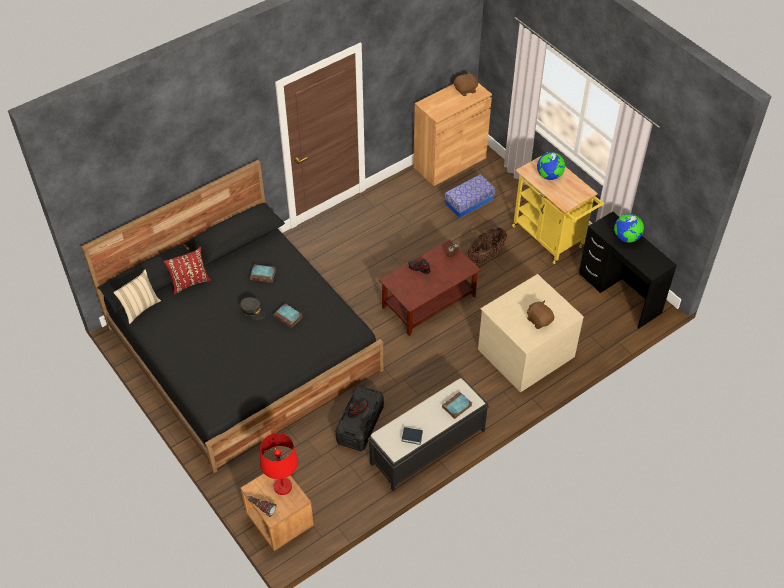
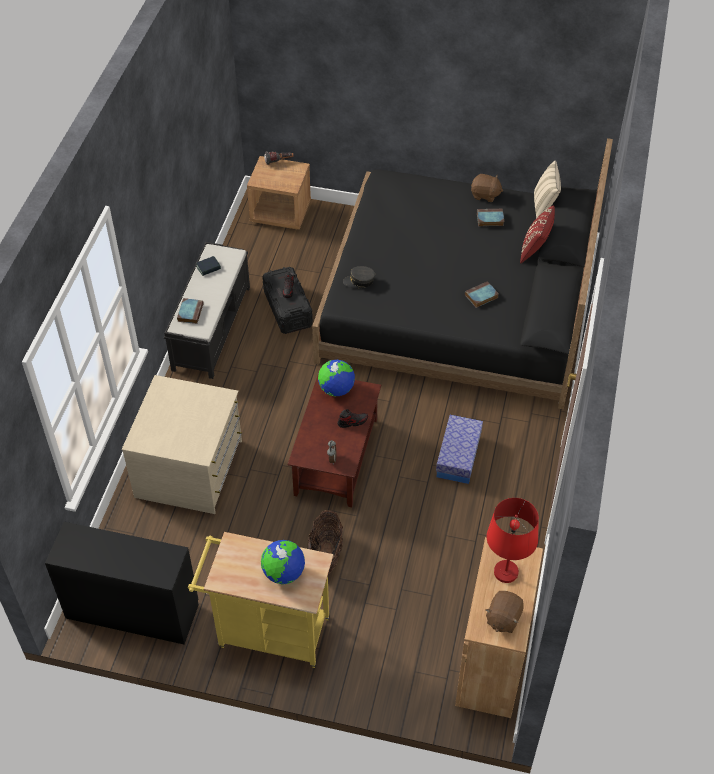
camera: 140 degrees right, 0 degrees up
grey cap [240,297,266,320] -> grey cap moved to [343,266,375,289]
red table lamp [260,433,298,495] -> red table lamp moved to [486,498,539,583]
book [274,303,303,328] -> book moved to [477,209,504,226]
storage box [445,174,496,218] -> storage box moved to [436,415,483,484]
brown plush toy [527,300,554,329] -> brown plush toy moved to [471,174,503,202]
globe [614,214,644,242] -> globe moved to [318,360,355,396]

